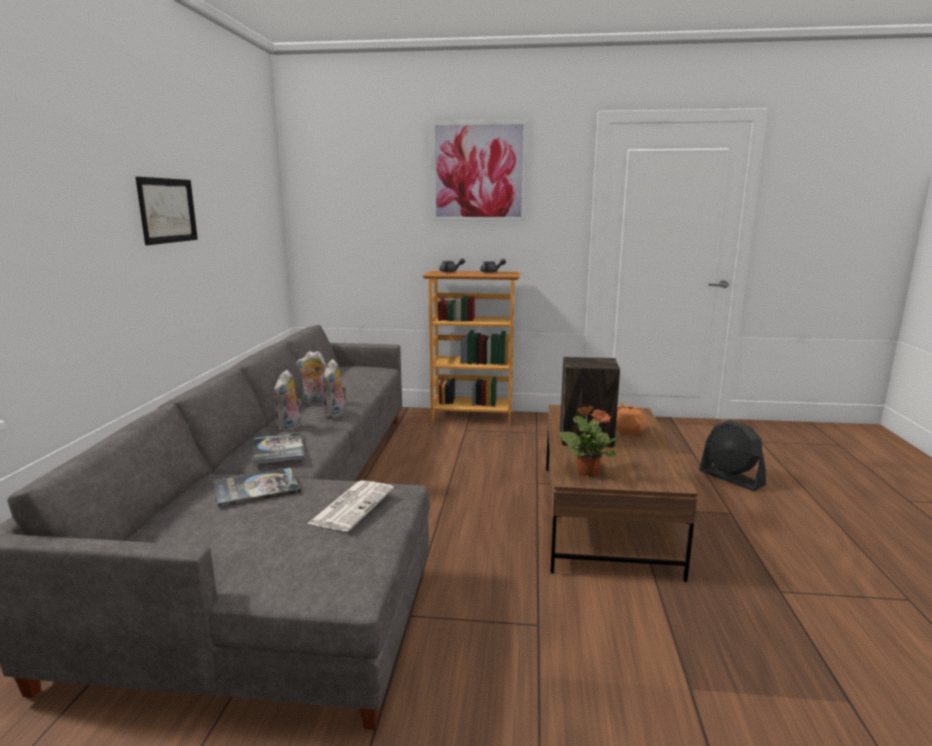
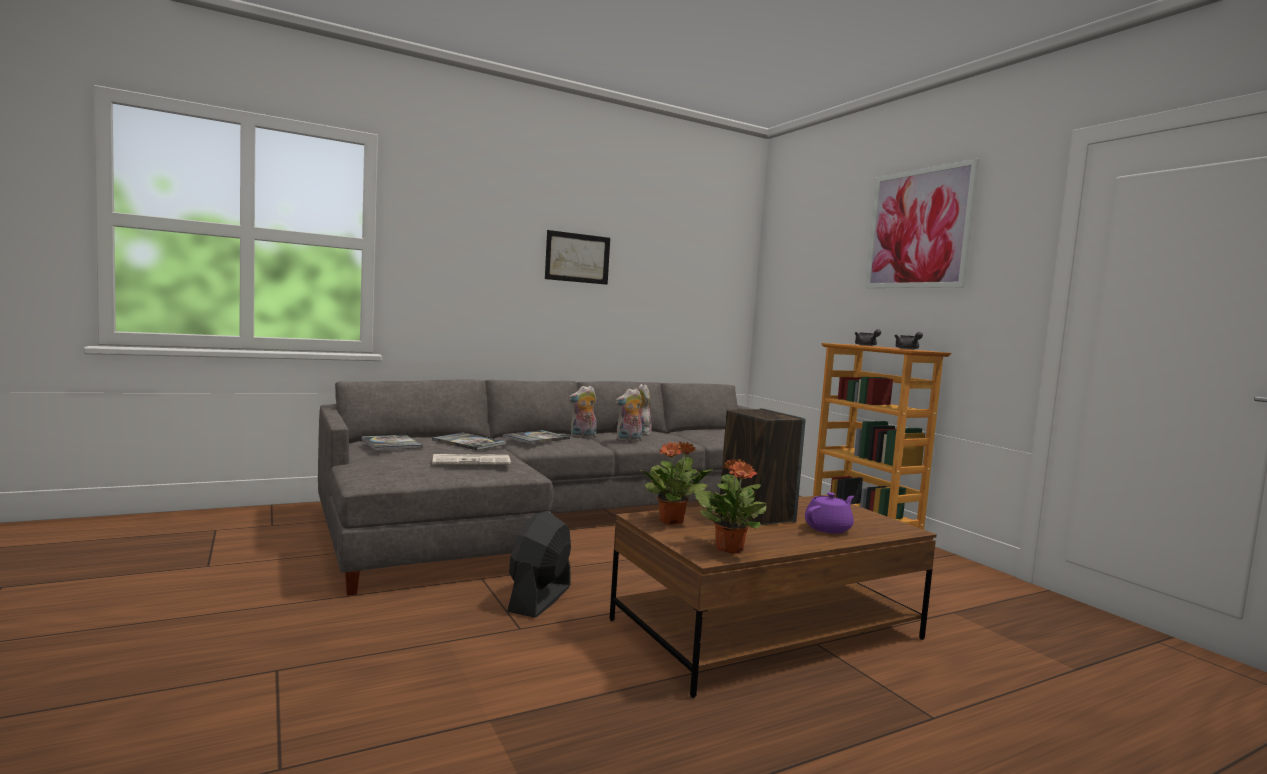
camera: 55 degrees right, 10 degrees down
orange teapot [616,402,647,435] -> purple teapot [805,492,854,534]
black fan [699,420,766,491] -> black fan moved to [507,511,571,618]
none -> book [361,435,423,450]
none -> potted plant [694,459,767,554]

